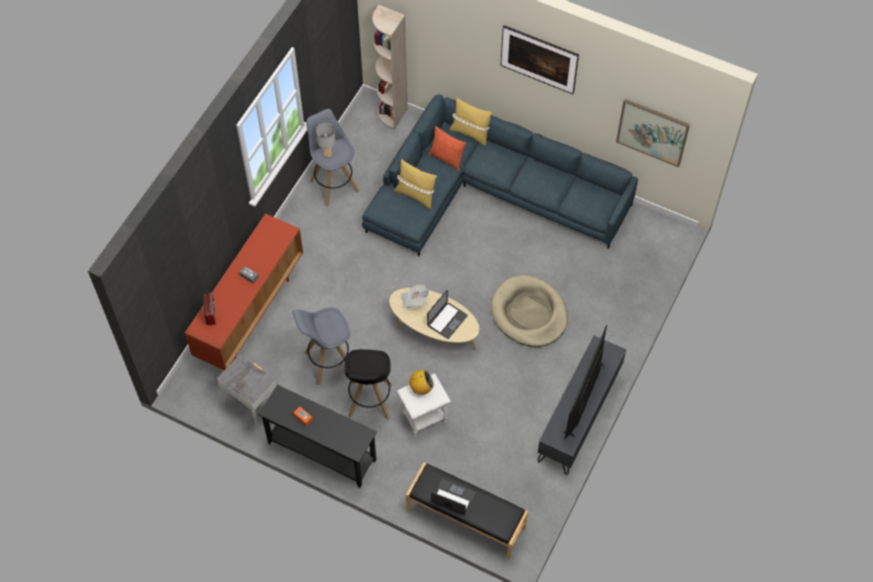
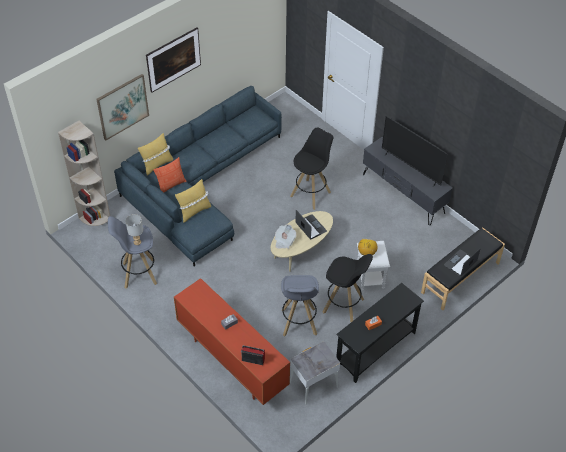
camera: 70 degrees left, 10 degrees down
beige dog bed [491,275,568,347] -> black stool [290,128,334,210]
picture [616,99,690,167] -> picture moved to [96,74,149,141]

